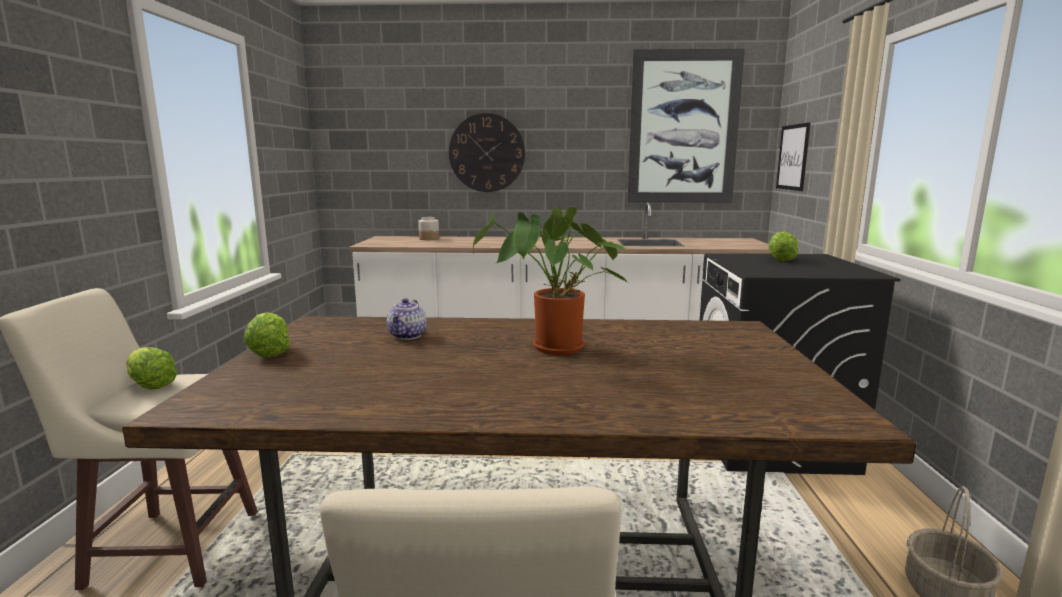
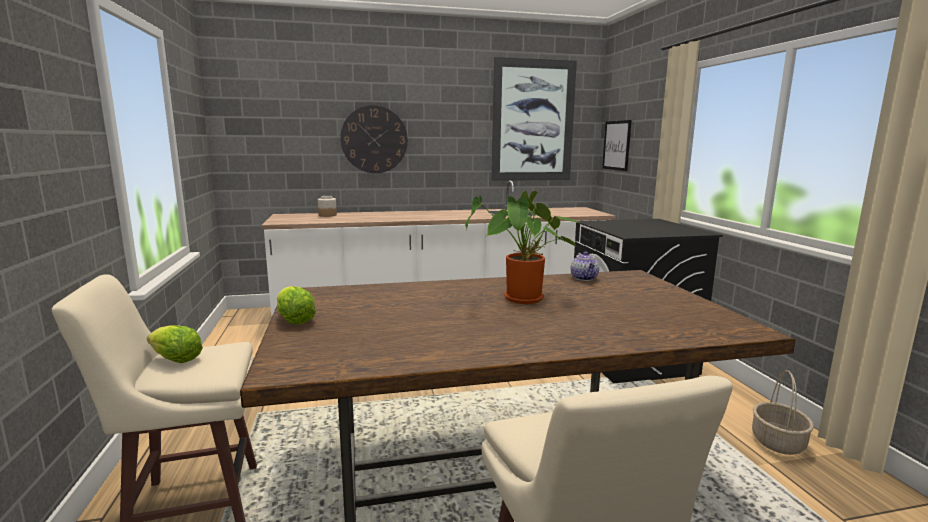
camera: 15 degrees left, 0 degrees up
teapot [387,298,427,340] -> teapot moved to [571,252,599,281]
lettuce [768,232,798,261] -> none

